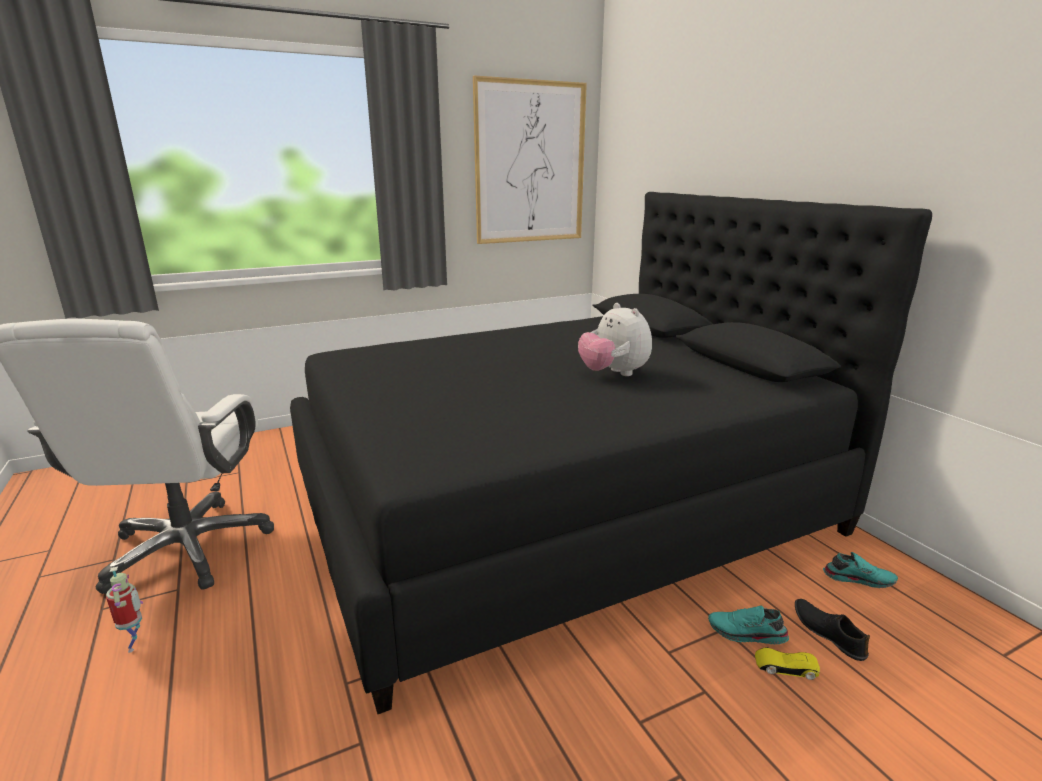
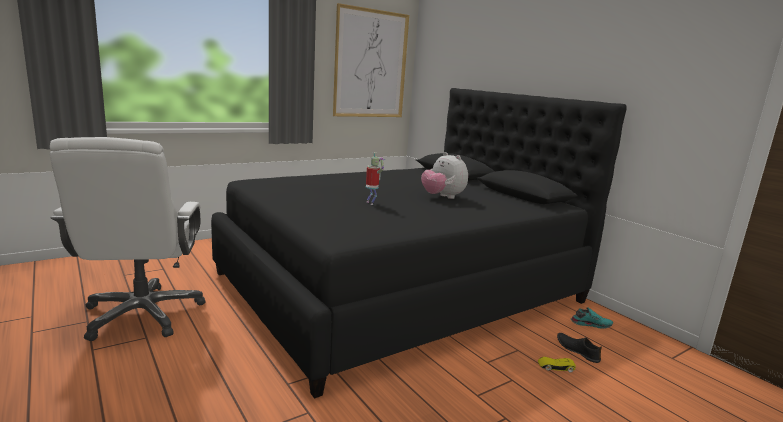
camera: 10 degrees left, 5 degrees down
toy robot [106,567,143,653] -> toy robot moved to [366,152,385,205]
turquoise shoe [708,606,789,644] -> none

